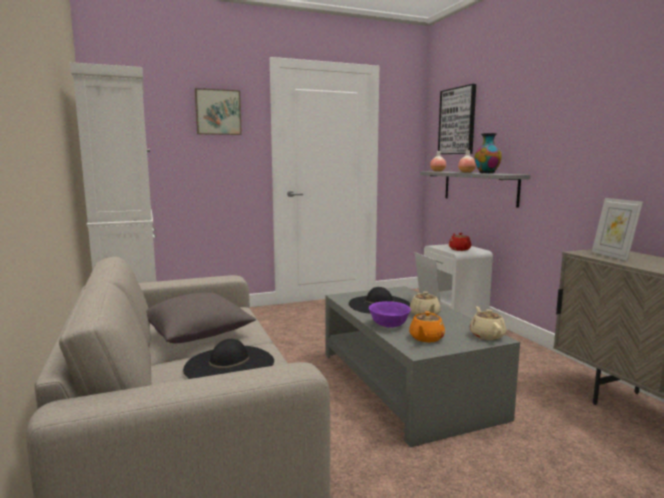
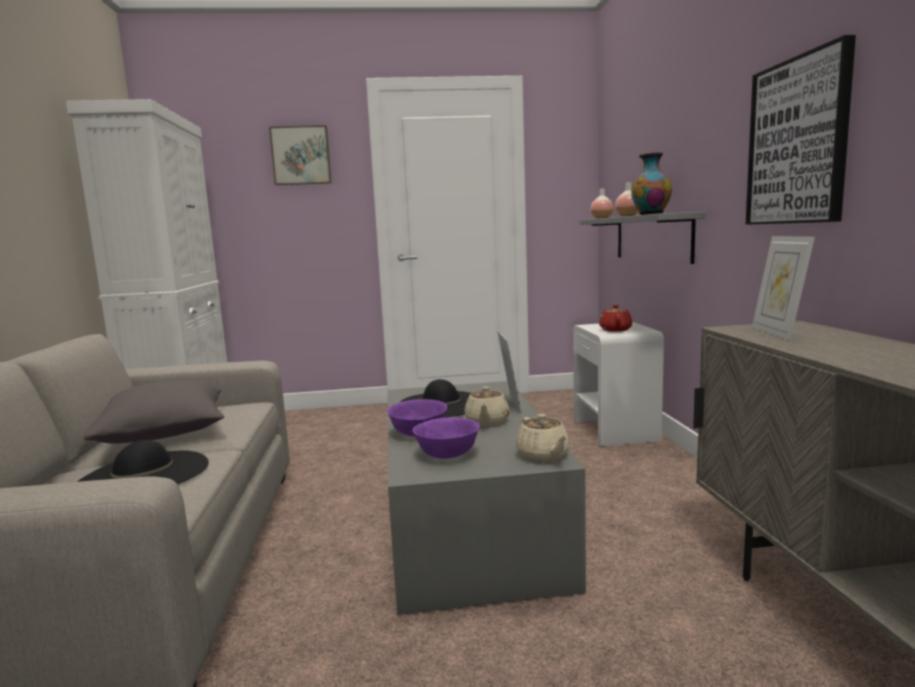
camera: 15 degrees right, 0 degrees up
orange teapot [409,311,445,342] -> purple bowl [413,417,480,459]
picture [438,84,476,154] -> picture moved to [746,35,856,225]
beige teapot [470,306,506,340] -> beige teapot turned 150 degrees clockwise [515,414,570,462]

